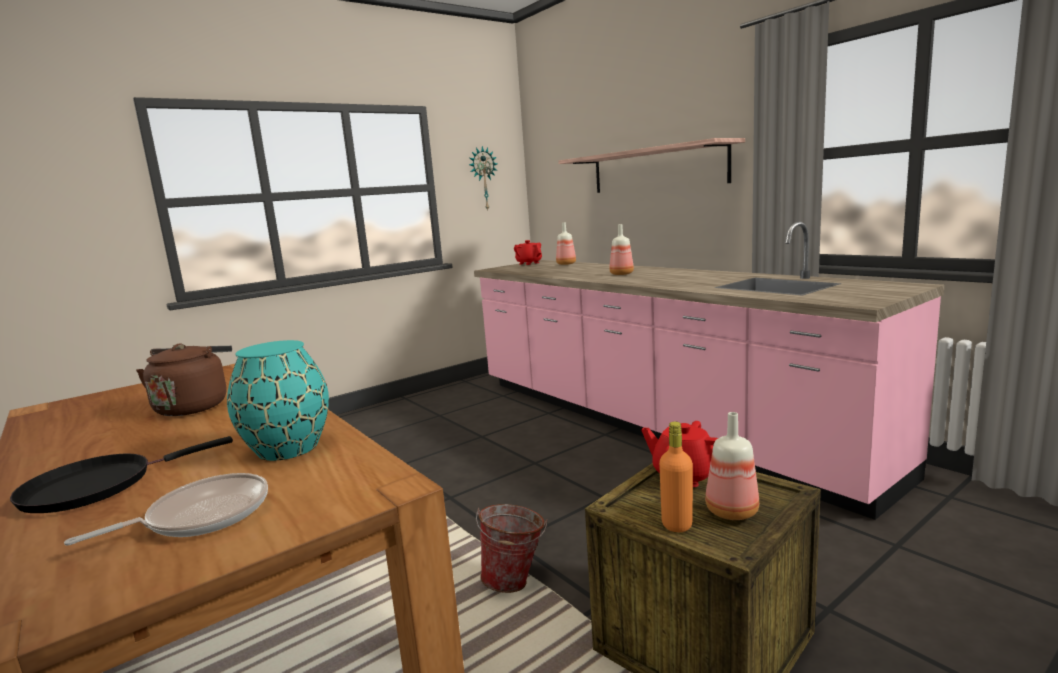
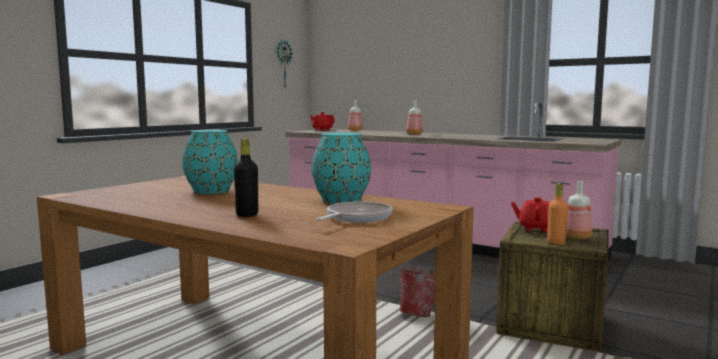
camera: 20 degrees left, 5 degrees down
black frying pan [10,436,233,513] -> black bottle [234,139,258,217]
brown kettle [136,343,232,416] -> turquoise vase [182,130,238,194]
shelf [558,138,745,193] -> none

